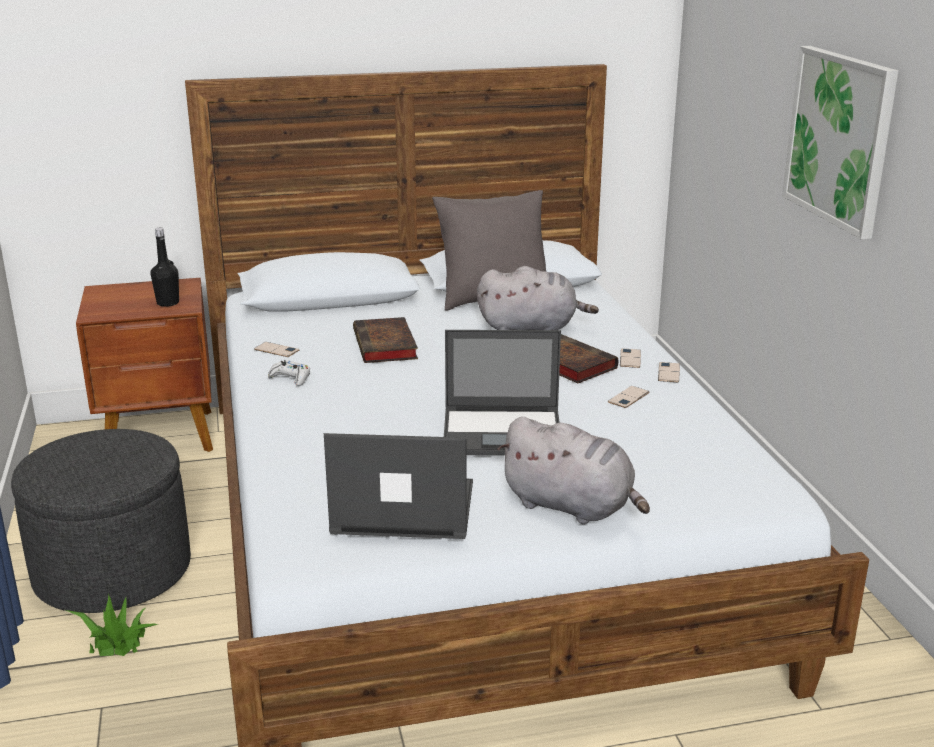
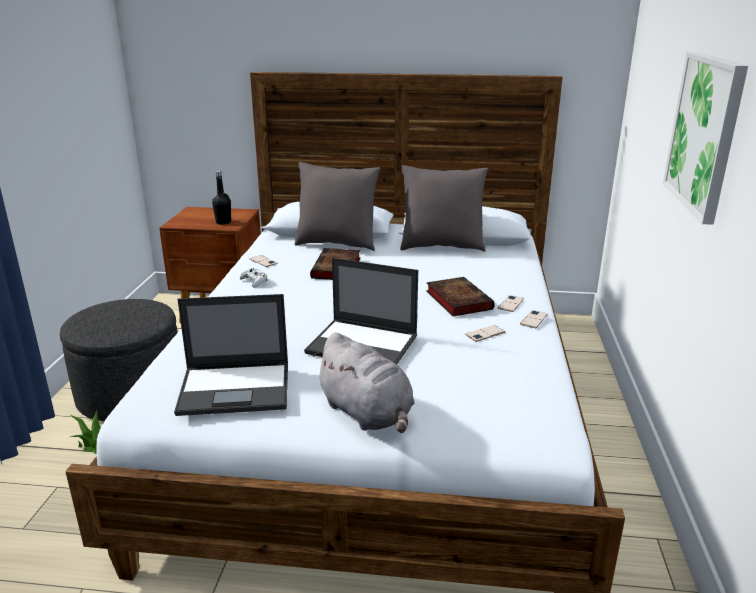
camera: 20 degrees right, 0 degrees up
laptop [324,433,473,539] -> laptop turned 150 degrees clockwise [174,294,288,416]
grey plush toy [477,266,599,330] -> none
none -> grey pillow [295,162,381,251]

